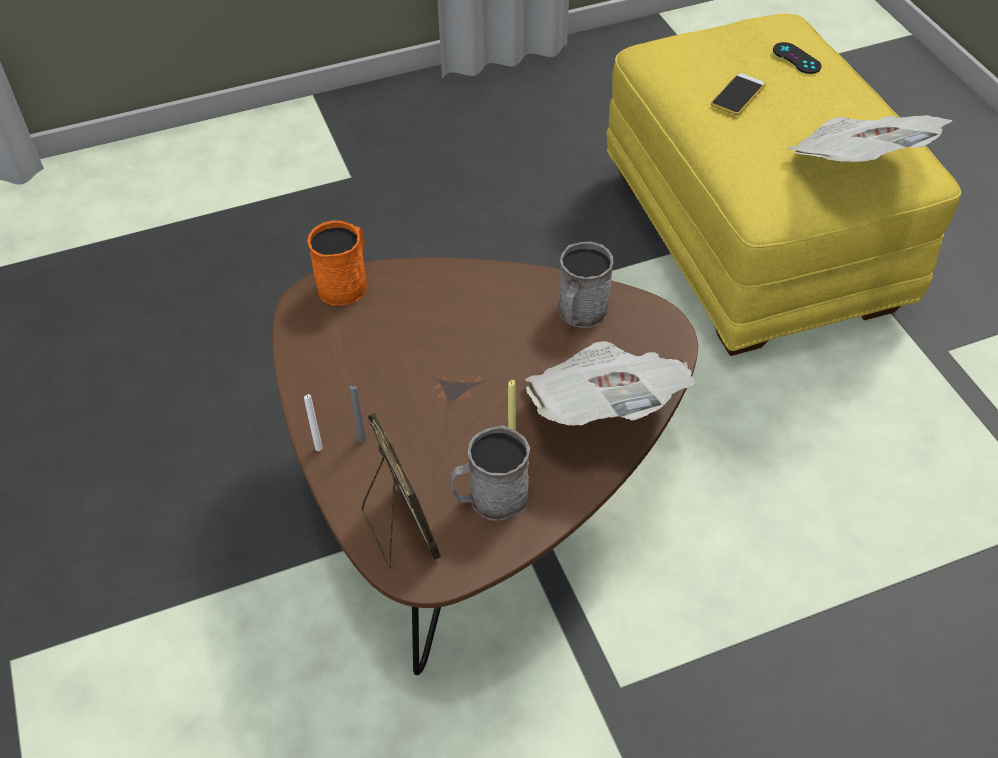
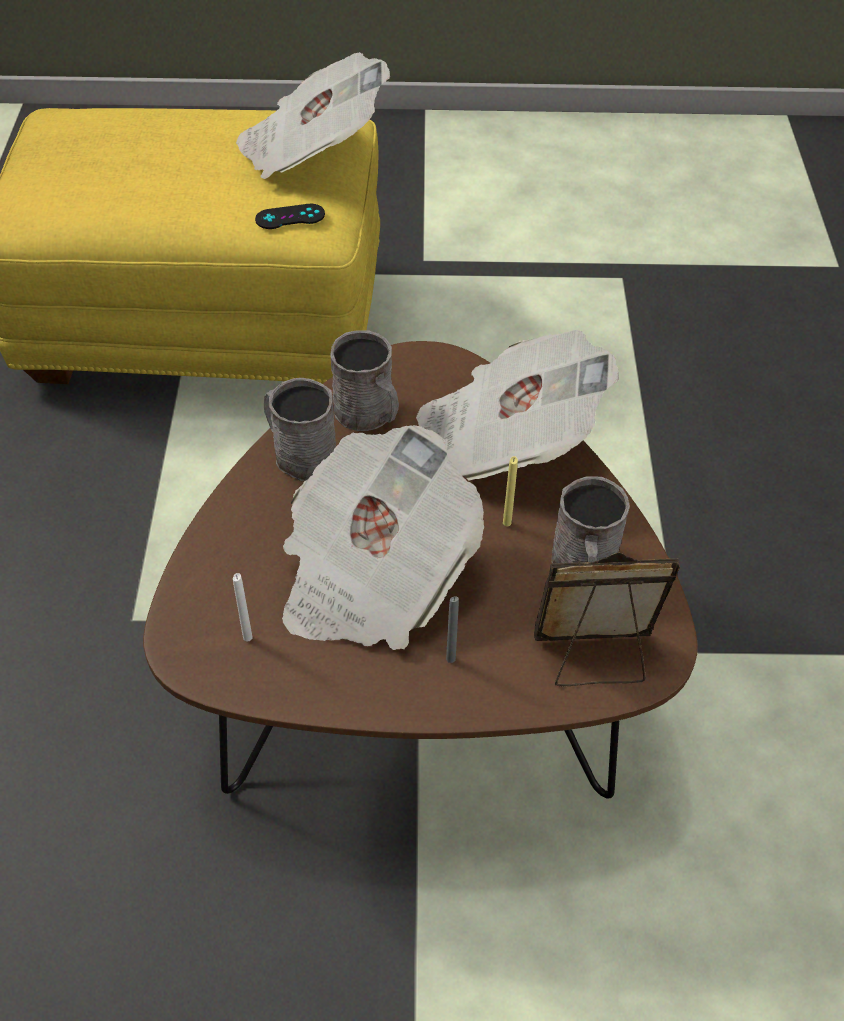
camera: 70 degrees left, 0 degrees up
white candle [304,394,323,451] -> white candle moved to [233,573,253,642]
orange mug [307,220,367,305] -> none
phone [711,73,766,115] -> none
black game controller [773,42,822,74] -> black game controller moved to [255,204,325,229]
none -> grey mug [264,378,336,481]
none -> newspaper [282,425,484,650]

